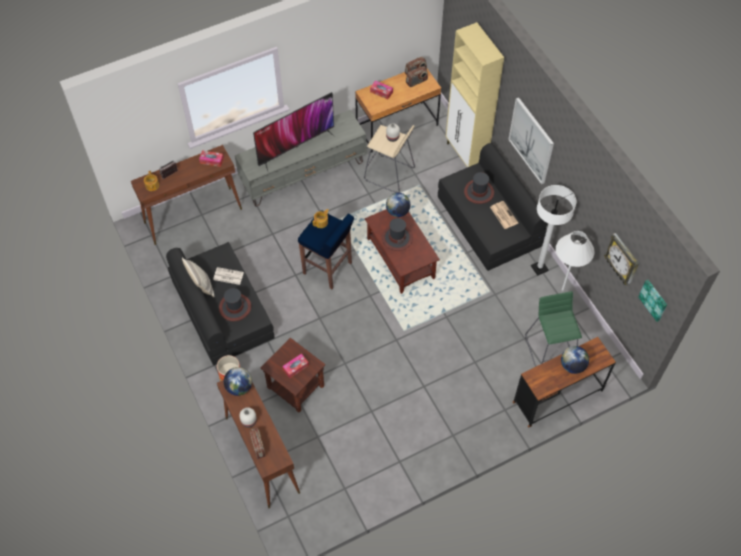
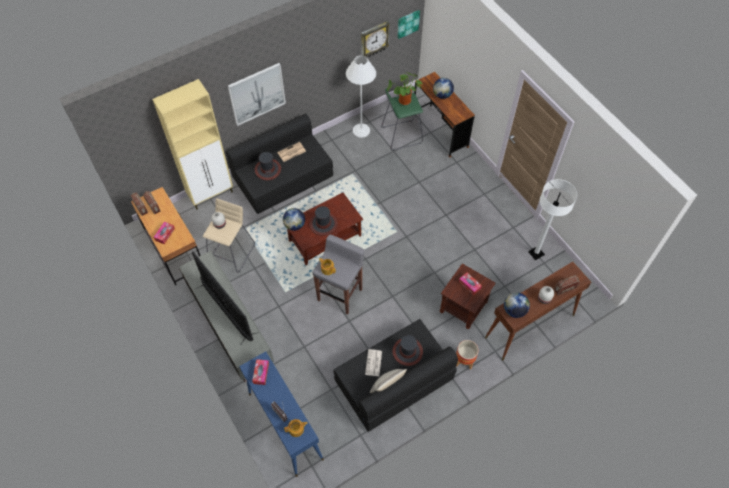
camera: 95 degrees left, 0 degrees up
brown console table [131,145,242,245] -> blue console table [239,351,324,477]
blue stool [298,210,354,289] -> grey stool [312,235,365,315]
white floor lamp [531,185,576,276] -> white floor lamp moved to [528,179,577,260]
none -> potted plant [387,72,422,105]

